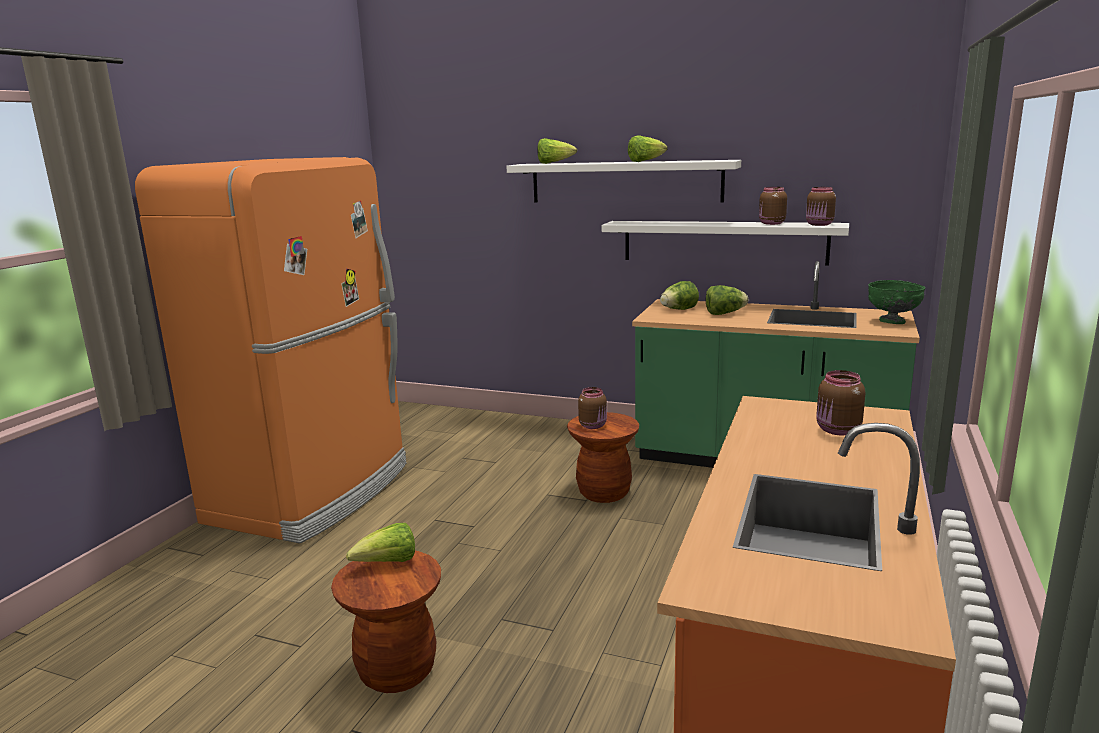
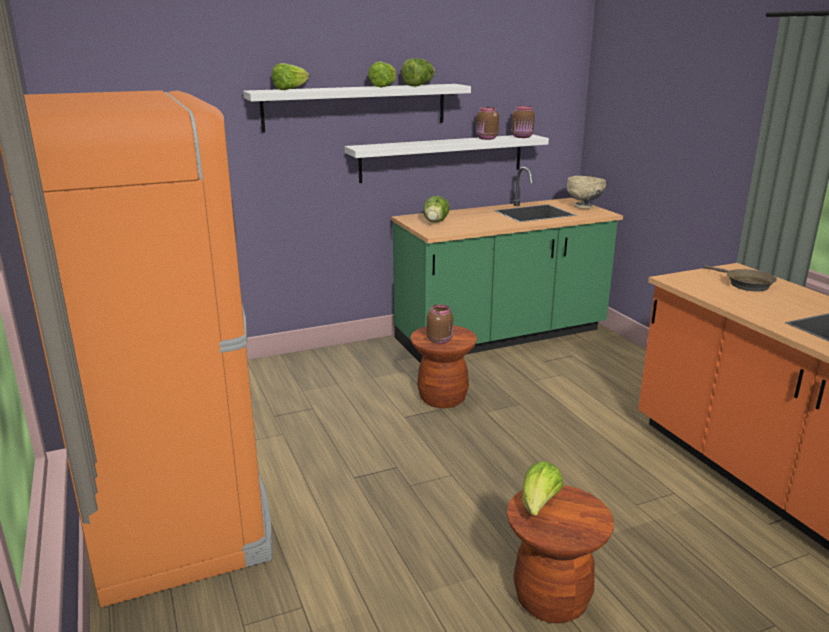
camera: 45 degrees left, 5 degrees up
lettuce [706,285,748,315] -> lettuce moved to [401,58,435,86]
brown jar [816,370,865,435] -> brown frying pan [704,265,777,291]
green bowl [868,280,925,324] -> beige bowl [567,176,606,209]

